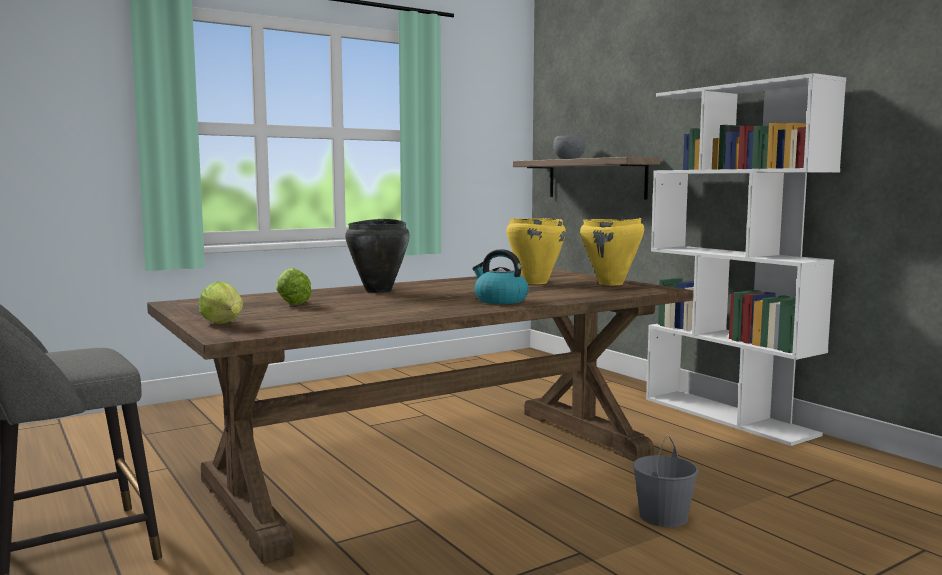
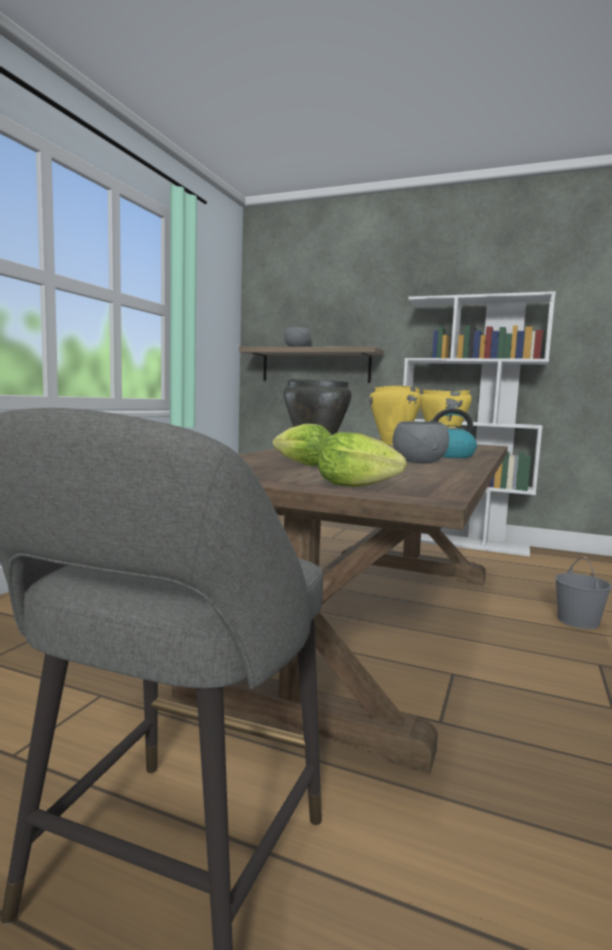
camera: 35 degrees left, 0 degrees up
none -> grey bowl [393,421,449,464]

